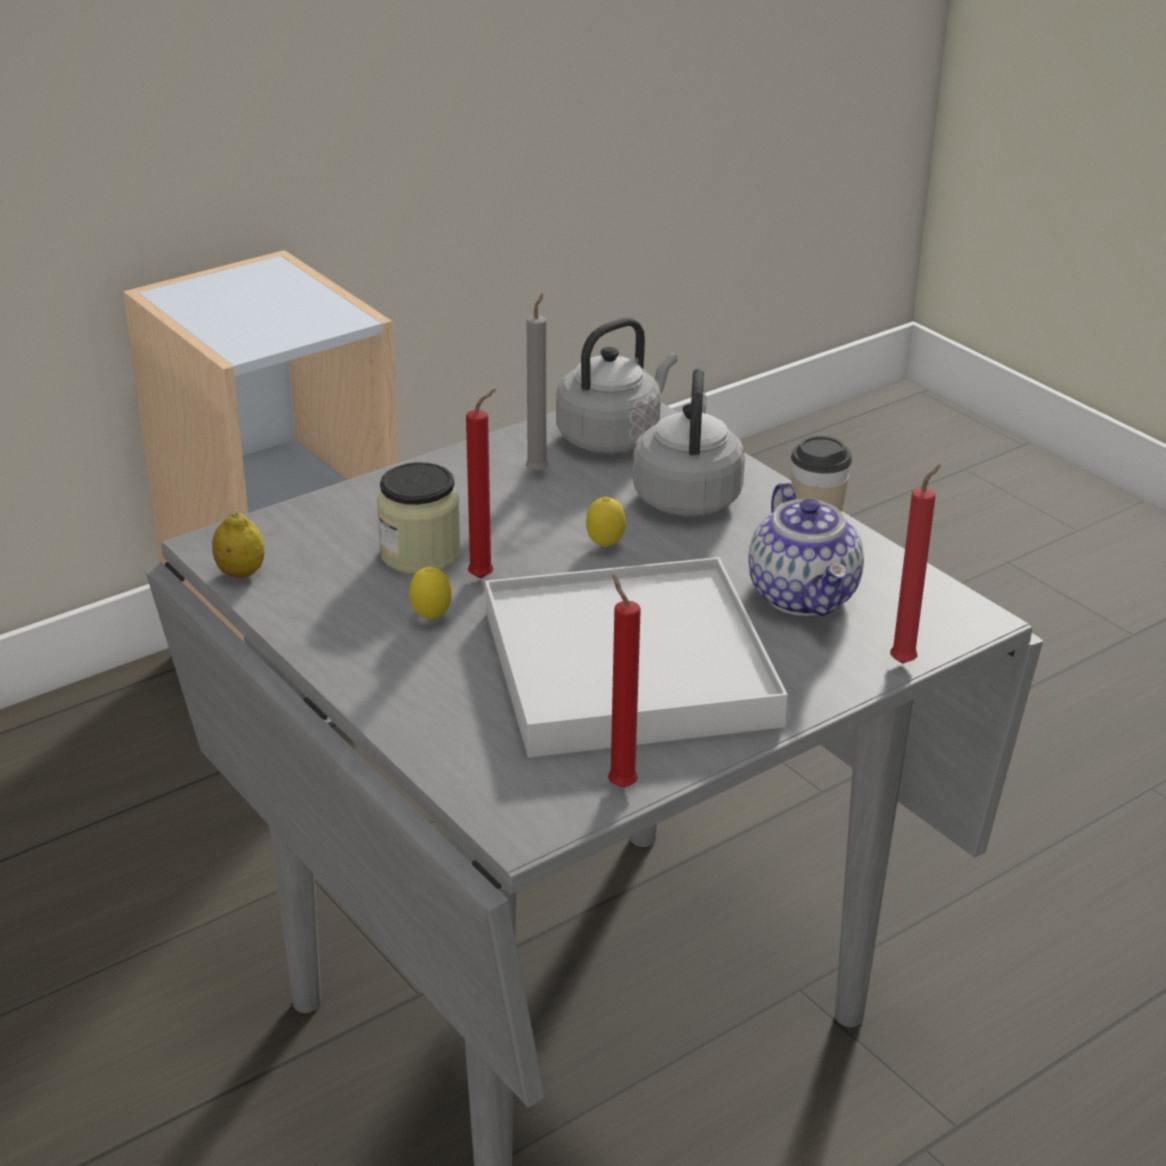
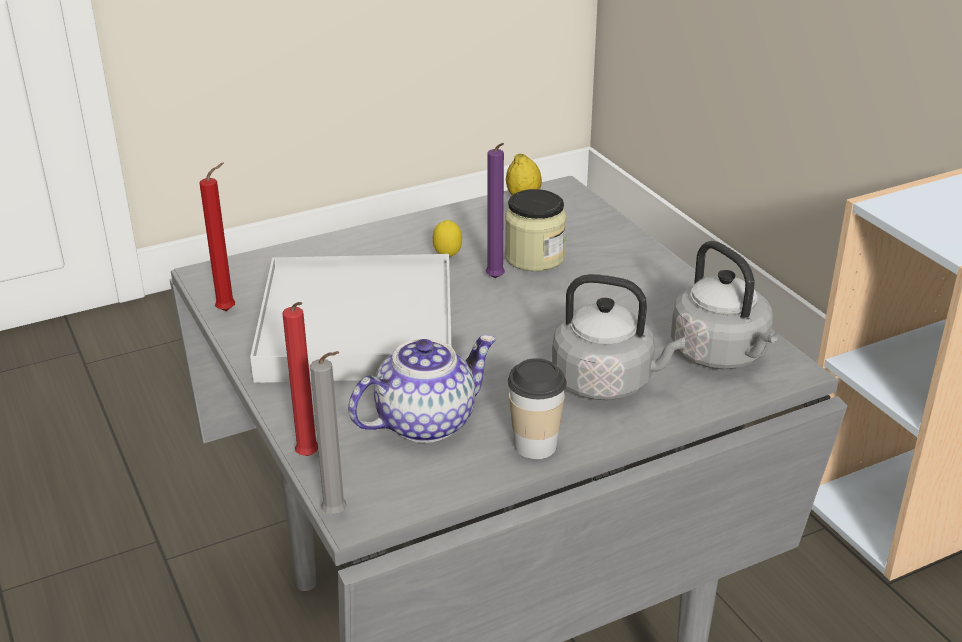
camera: 100 degrees right, 0 degrees up
red candle [466,389,496,578] -> purple candle [486,143,505,278]
grey candle [526,293,549,473] -> grey candle moved to [310,351,347,514]
lemon [586,497,626,547] -> none
teapot [748,482,864,616] -> teapot turned 150 degrees clockwise [348,335,497,443]

